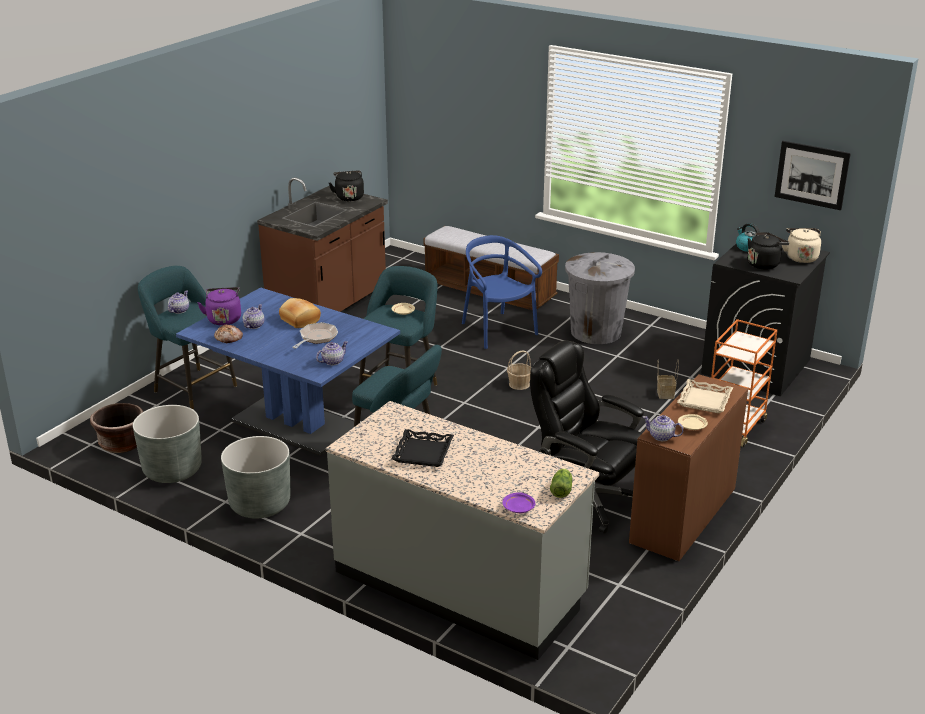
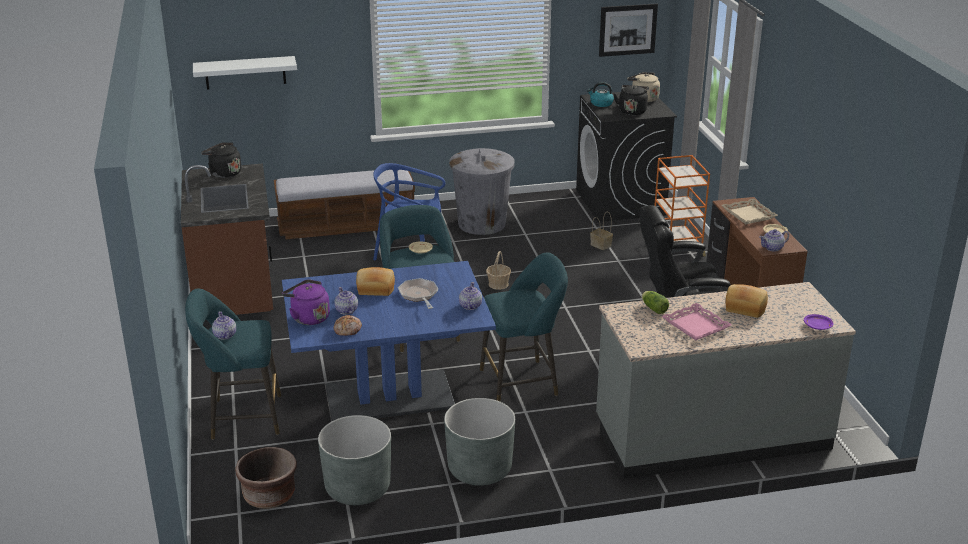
camera: 45 degrees left, 0 degrees up
black tray [391,429,454,467] -> pink tray [662,303,732,340]
lettuce [550,468,573,498] -> lettuce moved to [642,291,669,314]
none -> white shelf [193,56,297,89]
none -> bread [726,284,768,318]

